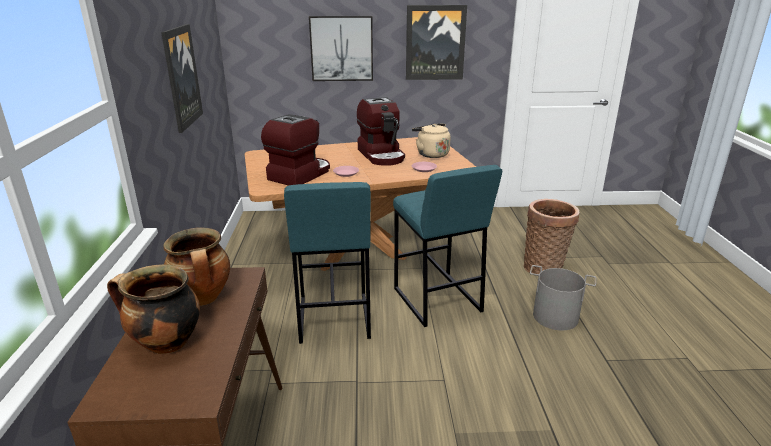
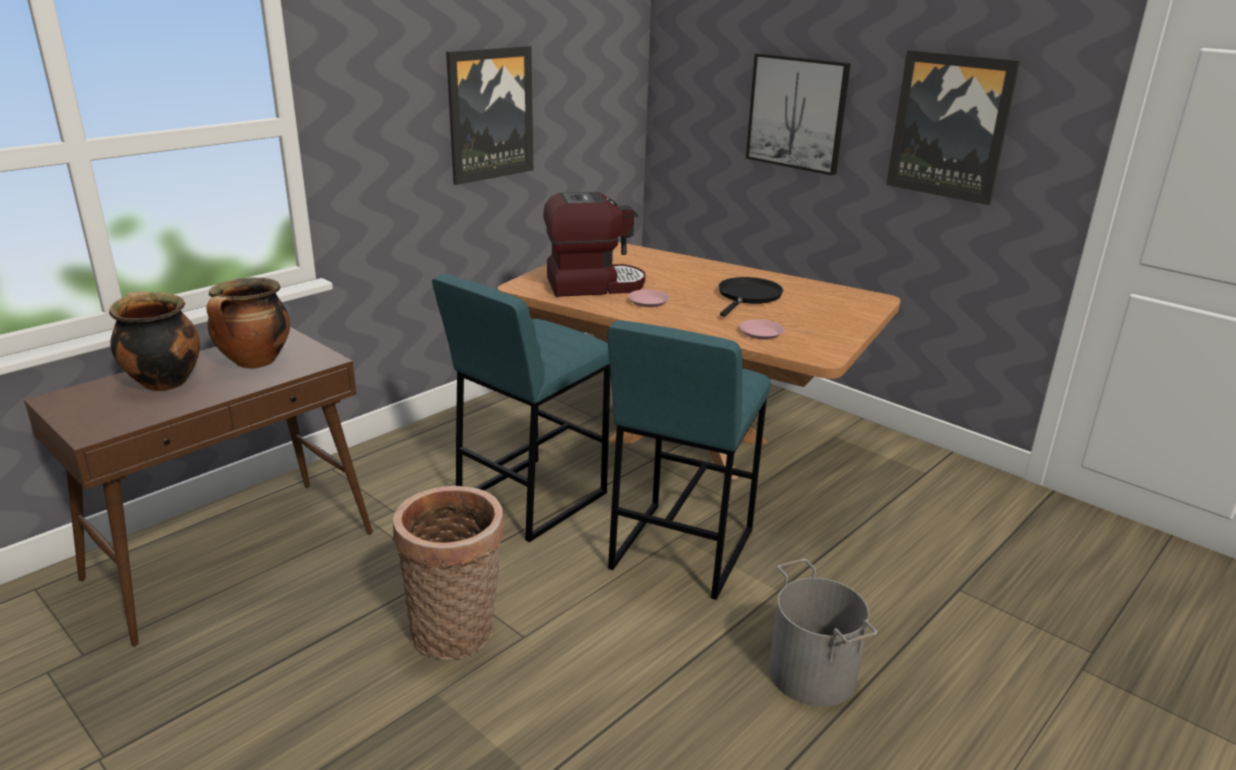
camera: 45 degrees right, 0 degrees up
coffee machine [357,97,405,166] -> black frying pan [719,277,783,317]
beige kettle [412,124,451,158] -> none
basket [524,199,580,274] -> basket moved to [393,486,504,660]

